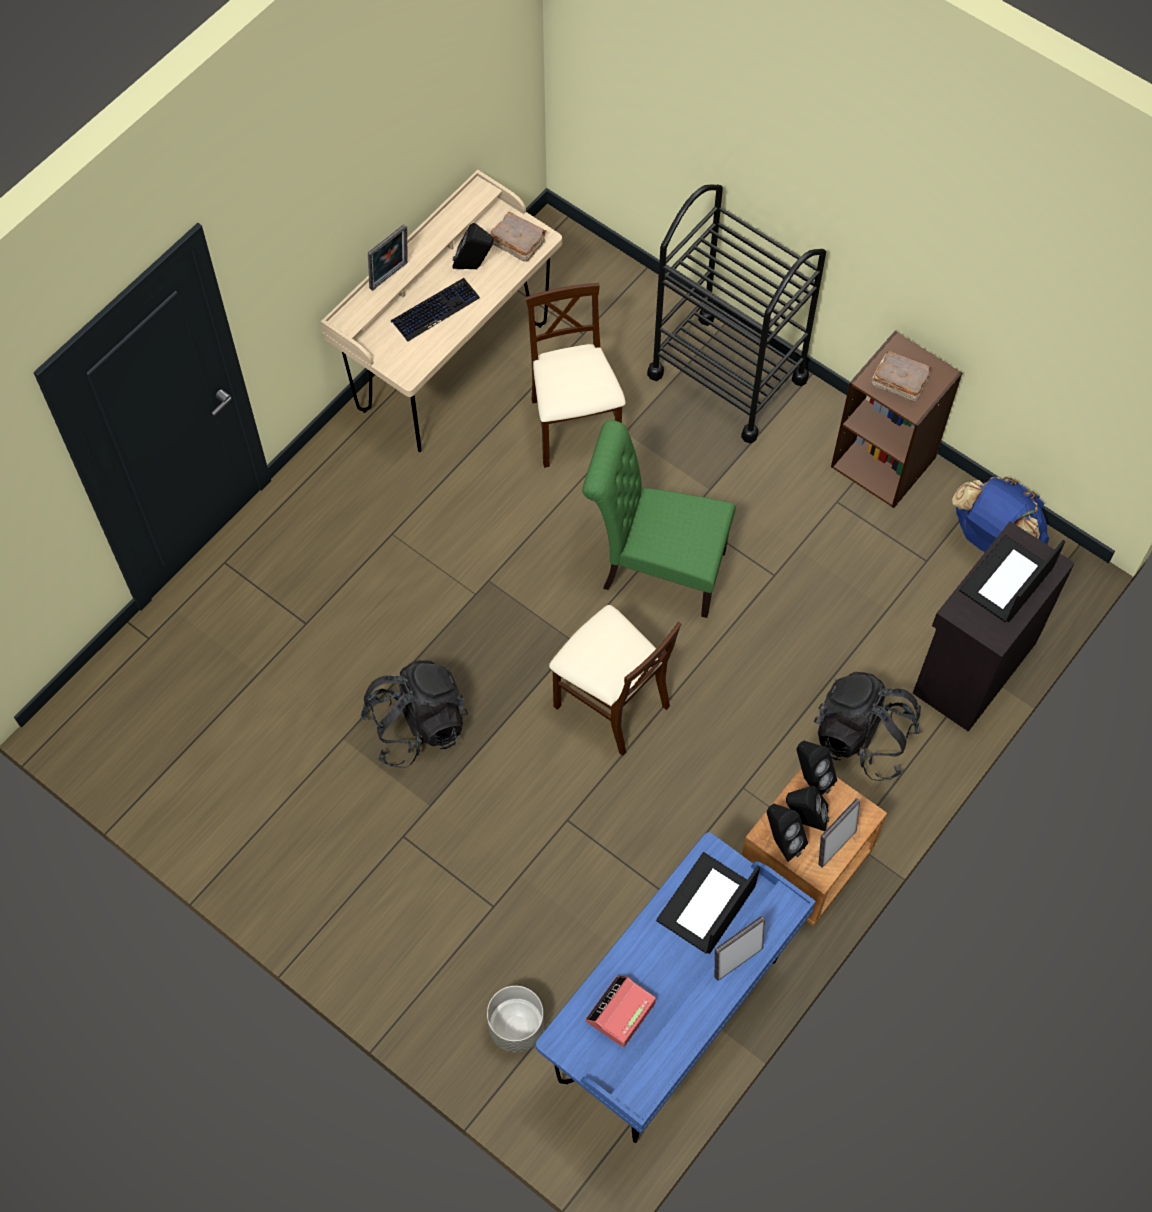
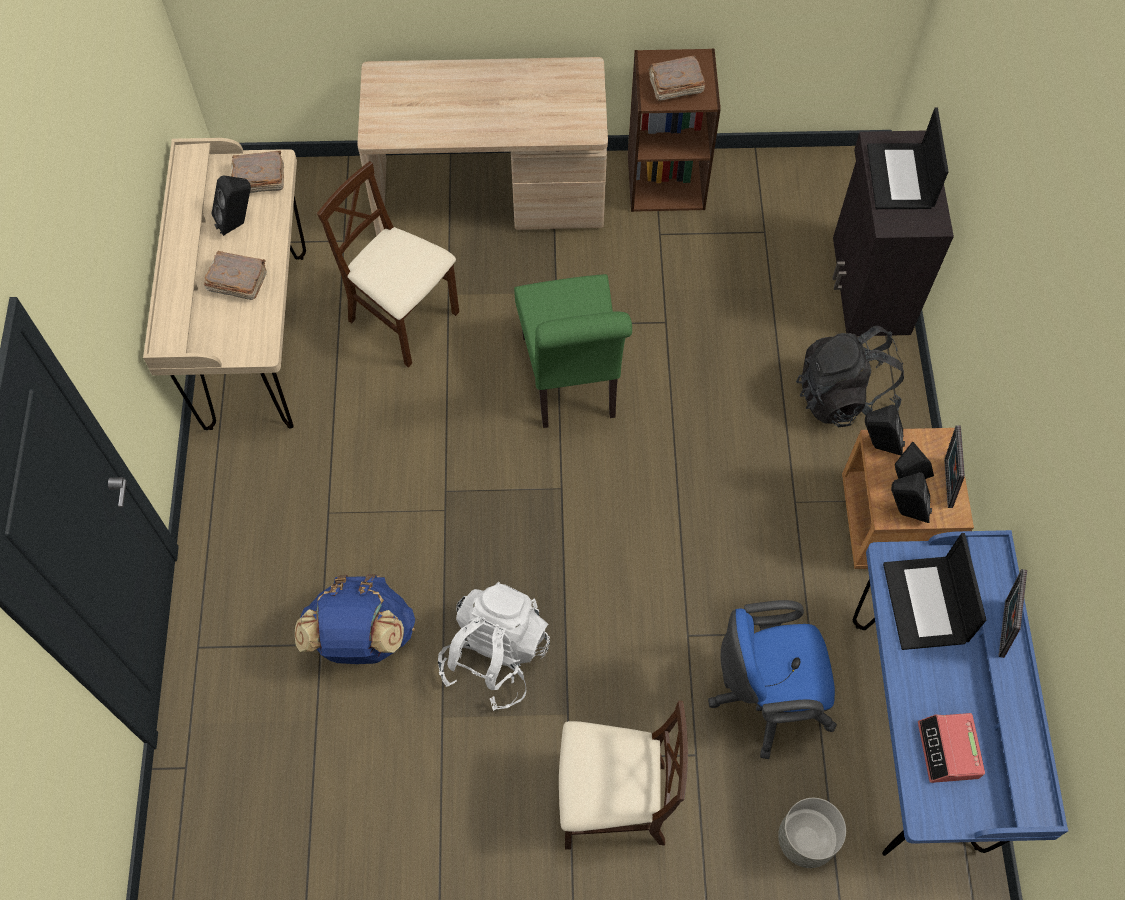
camera: 40 degrees left, 0 degrees up
black backpack [360,660,468,768] -> white backpack [438,582,550,711]
picture frame [368,224,408,291] -> none
keyboard [391,278,480,342] -> brown book [204,251,267,300]
beige chair [549,605,681,756] -> beige chair moved to [559,701,688,850]
green chair [582,420,736,618] -> green chair turned 75 degrees counterclockwise [514,274,632,428]
black cart [647,184,826,444] -> beige desk [357,57,608,236]
blue backpack [952,476,1049,552] -> blue backpack moved to [295,574,415,664]
none -> blue office chair [708,600,837,759]

